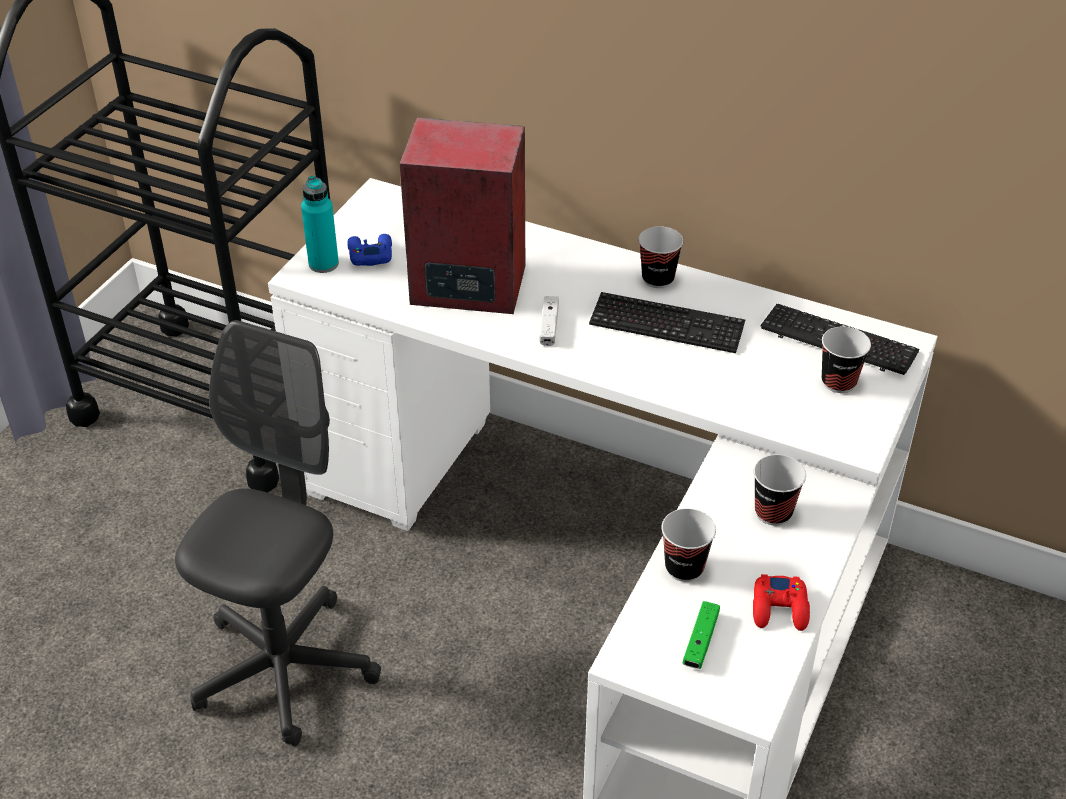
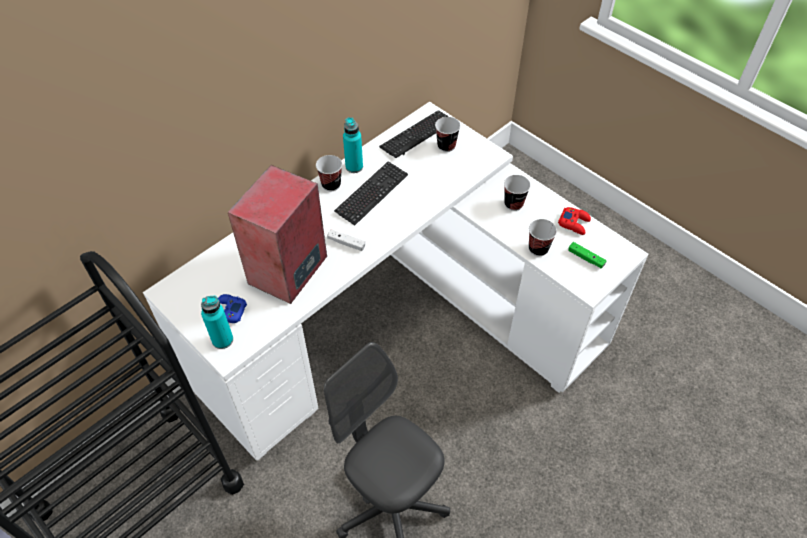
camera: 70 degrees left, 10 degrees up
none -> turquoise bottle [343,117,363,173]

